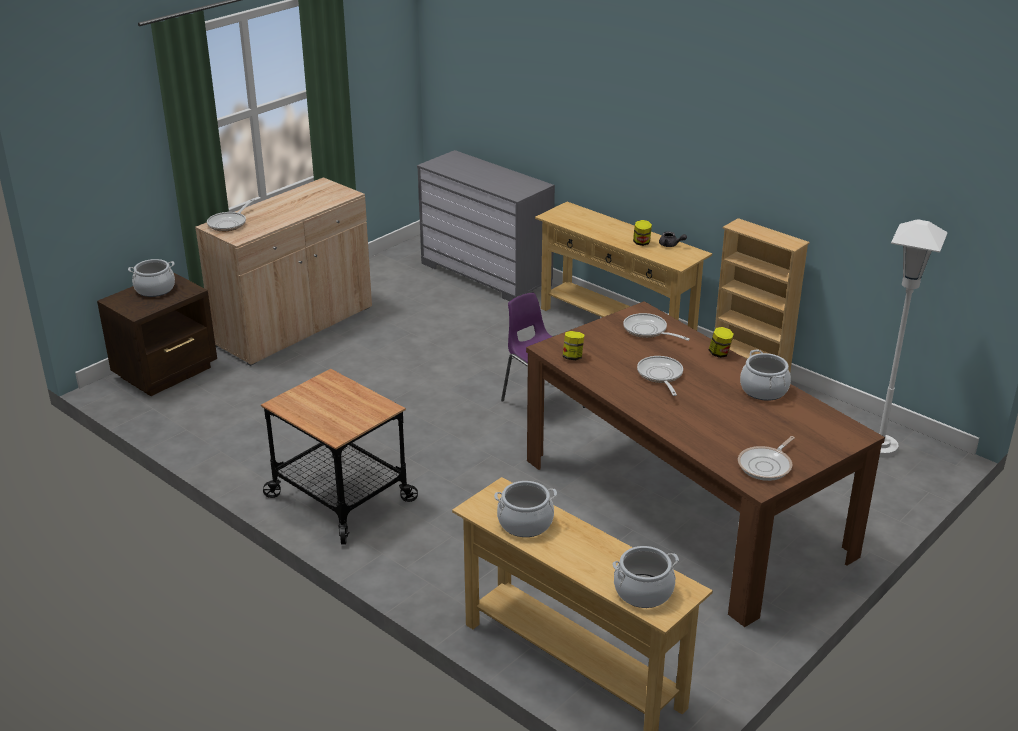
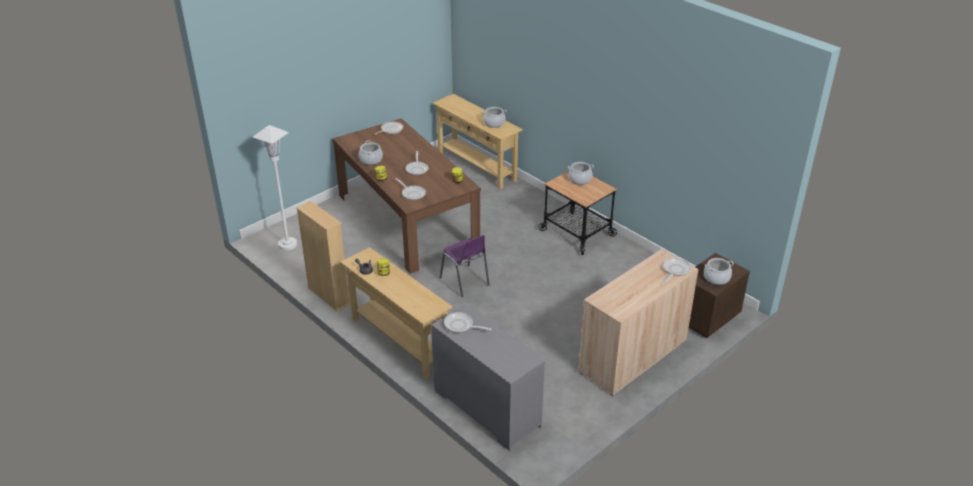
camera: 175 degrees left, 5 degrees up
cooking pot [613,546,679,608] -> cooking pot moved to [568,162,594,185]
none -> frying pan [444,312,492,333]

